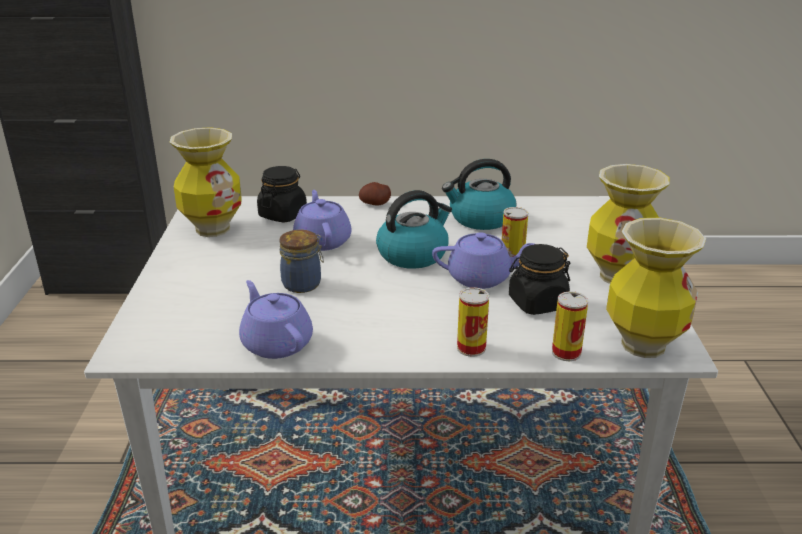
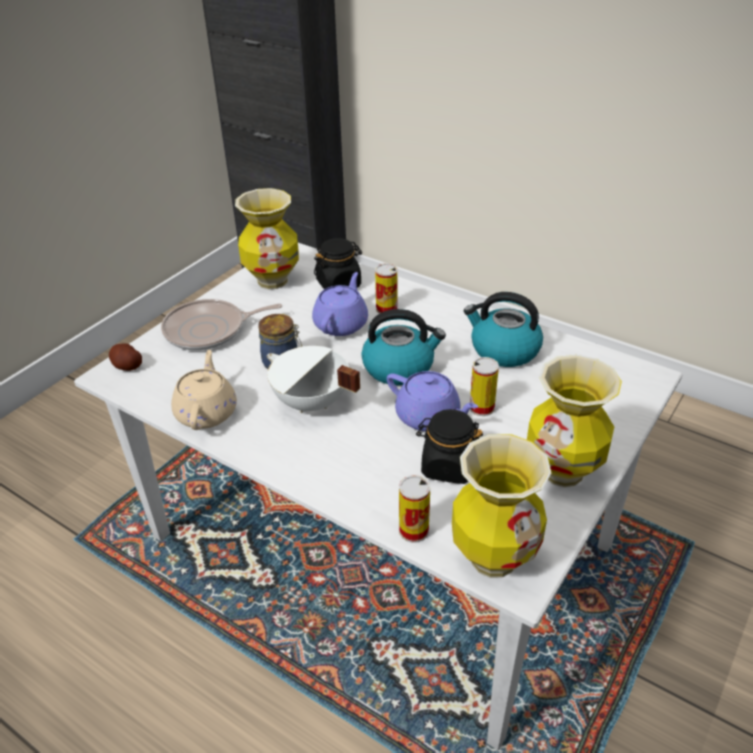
camera: 35 degrees right, 10 degrees up
purple teapot [239,280,313,359] -> beige teapot [171,350,237,430]
potato [359,182,391,205] -> potato moved to [109,343,142,371]
can [457,287,489,357] -> can moved to [375,263,397,314]
none -> frying pan [161,299,282,350]
none -> white cooking pot [267,346,360,413]

